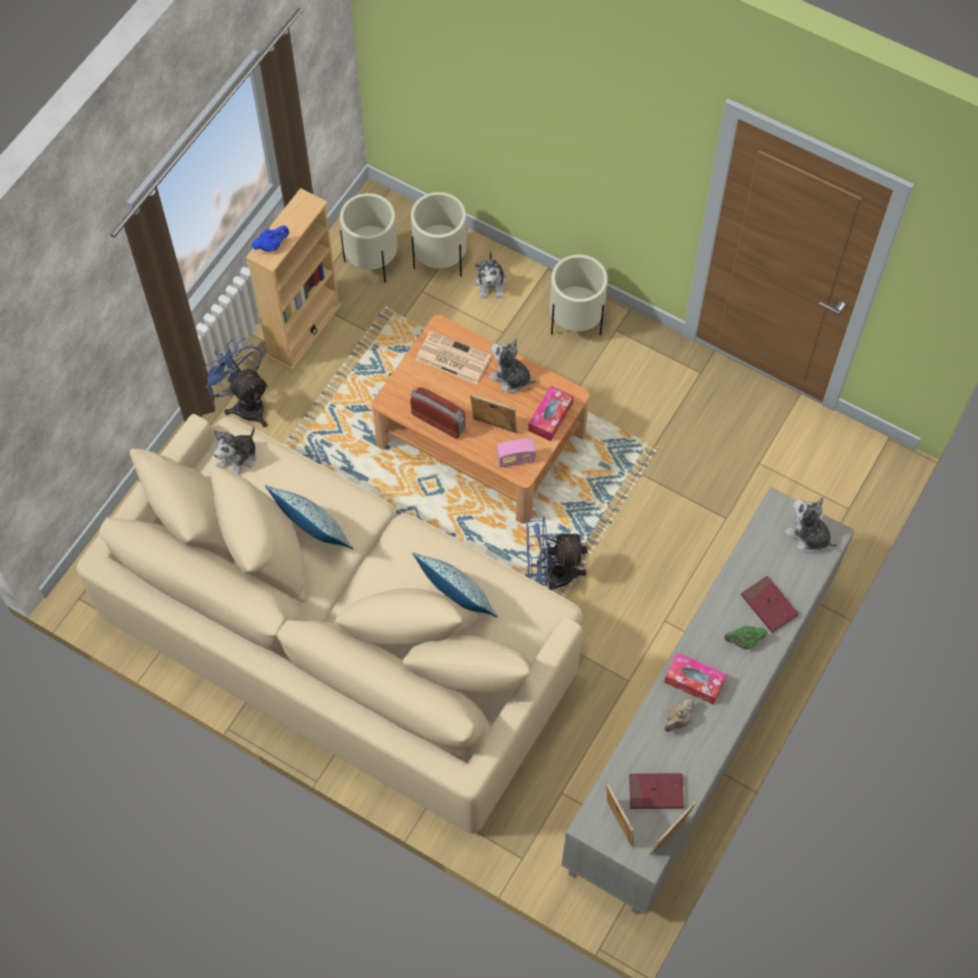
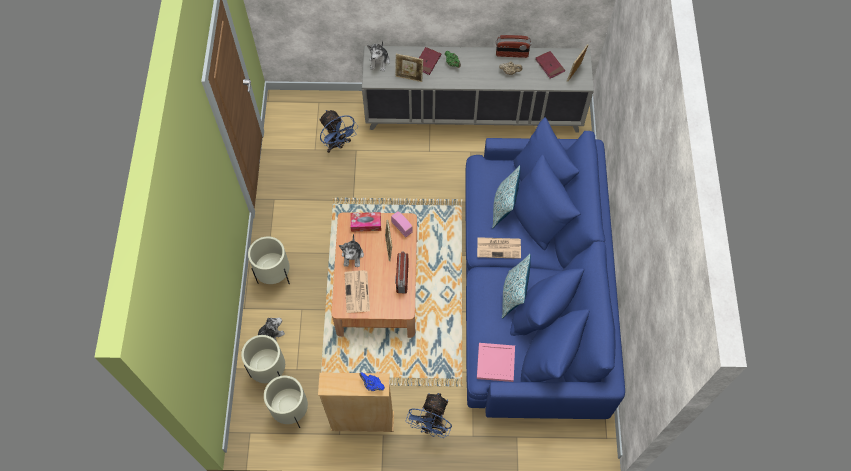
camera: 120 degrees left, 0 degrees up
beige sofa [76,414,582,834] -> blue sofa [465,117,625,419]
plush toy [214,426,257,475] -> pink tray [477,343,515,382]
blue fan [526,516,587,591] -> blue fan moved to [319,110,358,153]
picture frame [649,802,696,855] -> picture frame moved to [395,54,423,82]
tissue box [664,652,727,705] -> none
none -> newspaper [477,237,521,259]
none -> radio [496,35,532,58]

